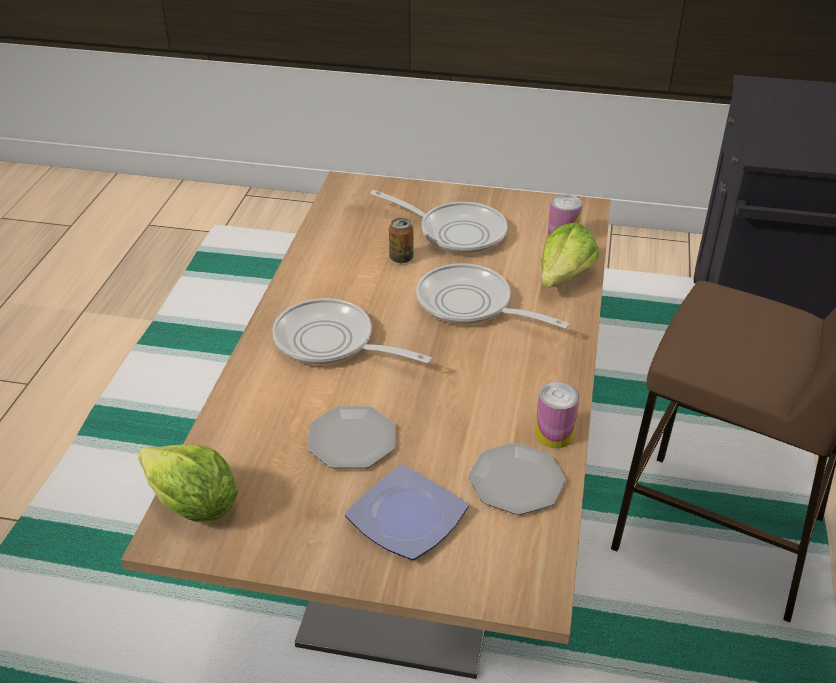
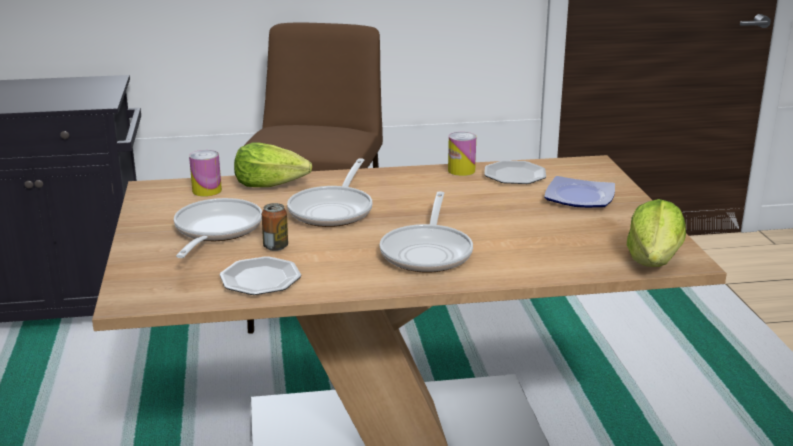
camera: 110 degrees left, 15 degrees down
plate [307,406,396,469] -> plate moved to [220,256,301,295]

